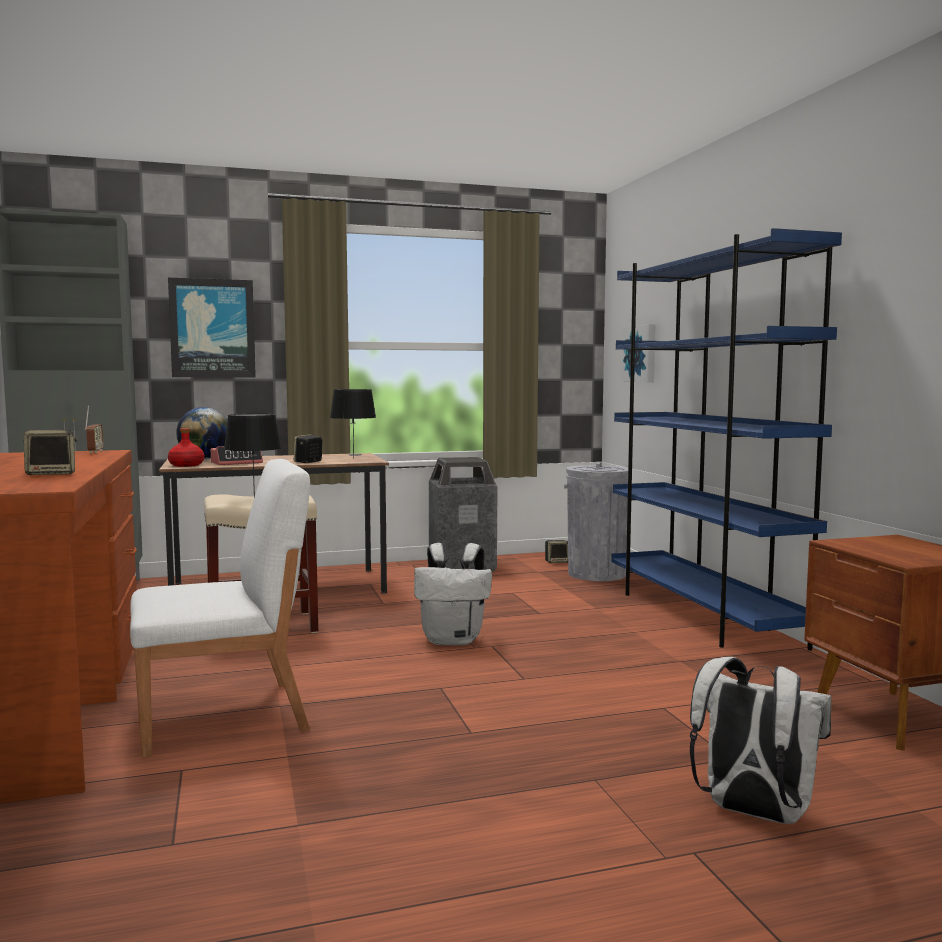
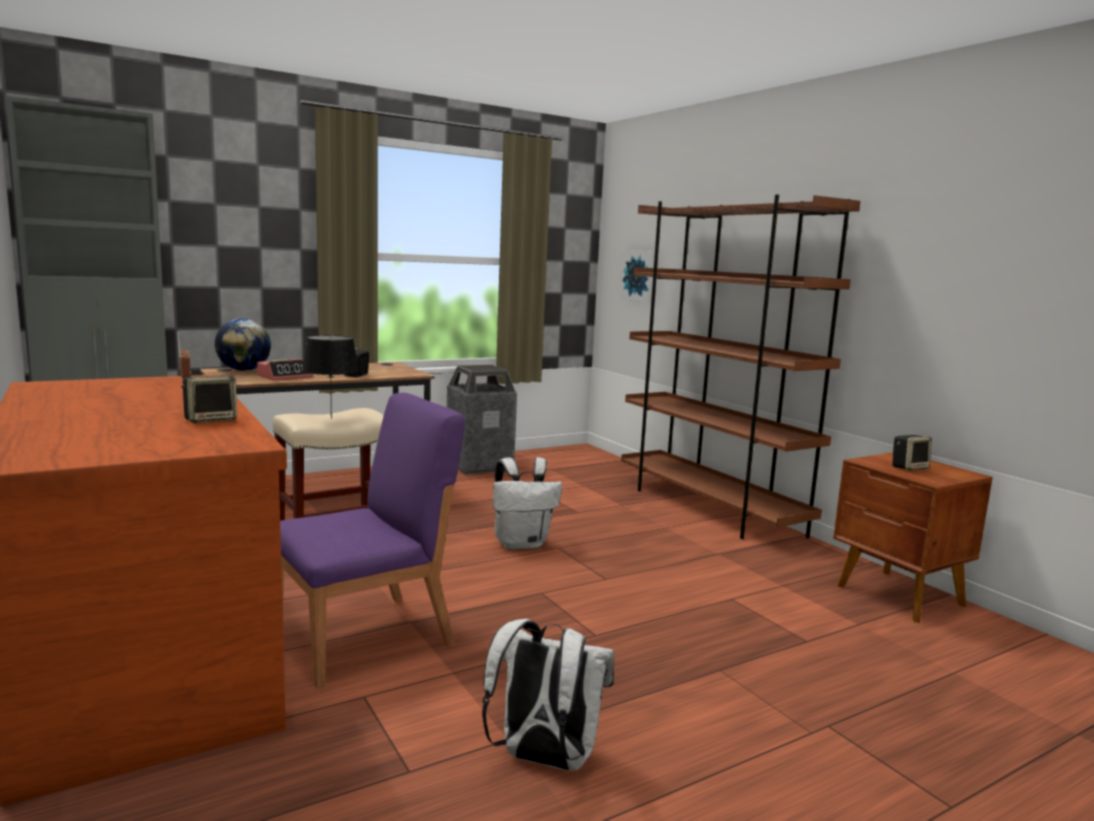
camera: 15 degrees left, 5 degrees up
white chair [130,459,310,758] -> purple chair [280,393,465,688]
picture [168,278,256,377] -> none
red bottle [168,428,204,467] -> none
black table lamp [330,389,376,459] -> none
speaker [545,540,568,563] -> speaker moved to [892,435,932,471]
grey trash can [564,462,628,581] -> none
blue bookcase [611,228,842,651] -> brown bookcase [621,195,860,539]
white backpack [690,657,832,824] -> white backpack moved to [482,619,614,771]

